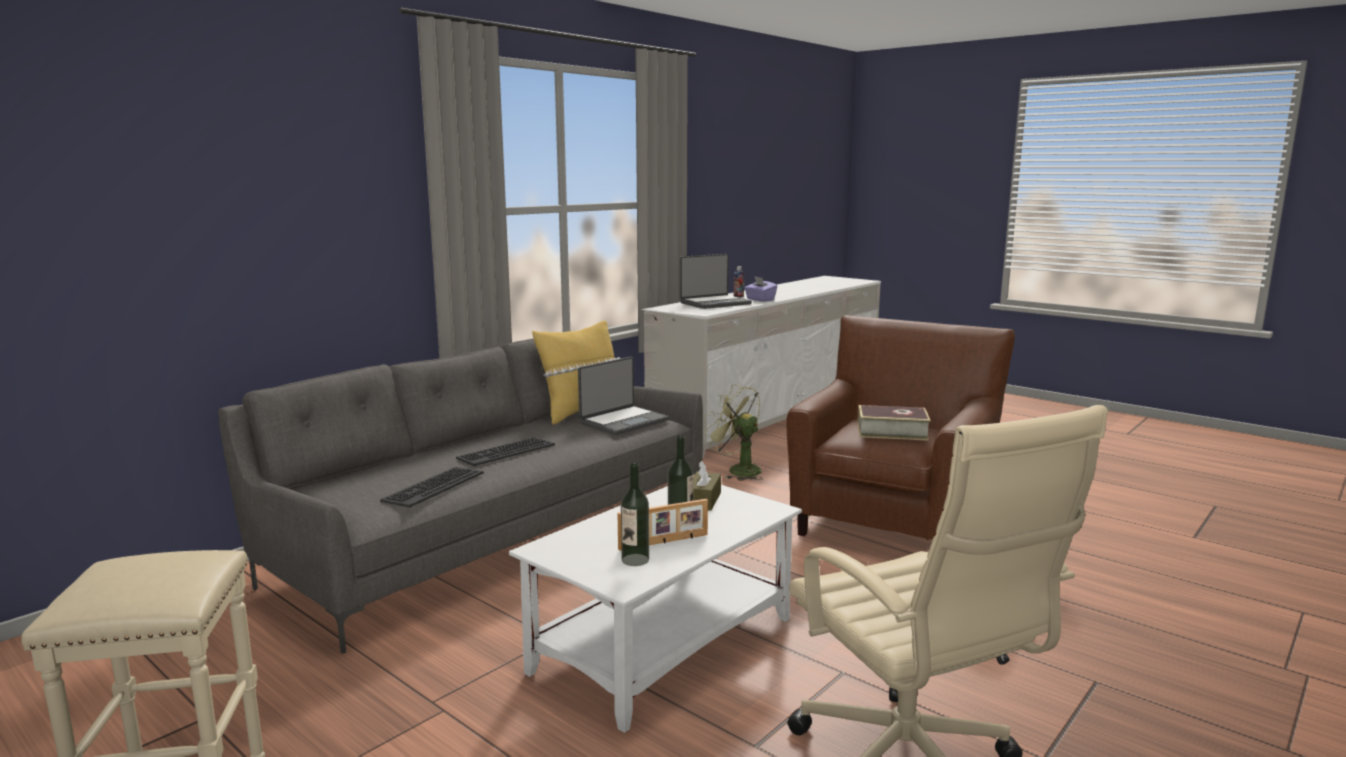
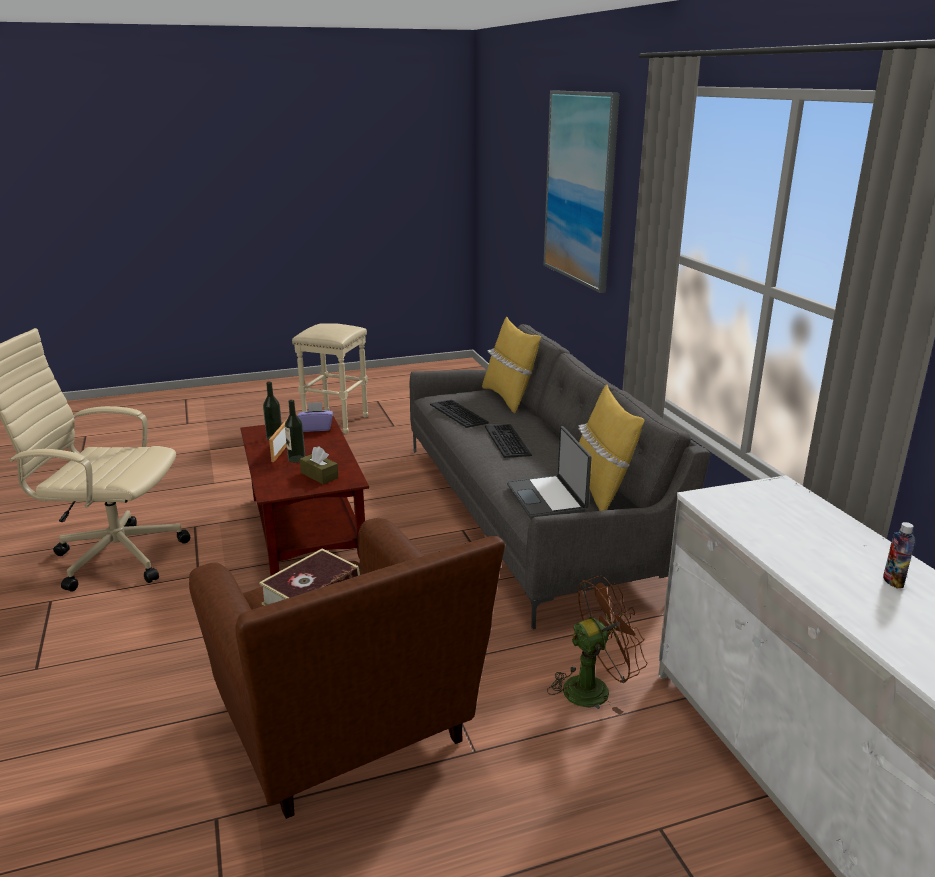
camera: 120 degrees right, 10 degrees up
white coffee table [509,485,802,733] -> brown coffee table [240,416,369,576]
laptop [680,254,752,309] -> none
green fan [705,384,763,481] -> brown fan [547,575,647,715]
purple tissue box [744,276,777,302] -> purple tissue box moved to [297,402,333,432]
none -> yellow pillow [482,317,541,413]
none -> picture [543,90,620,293]

